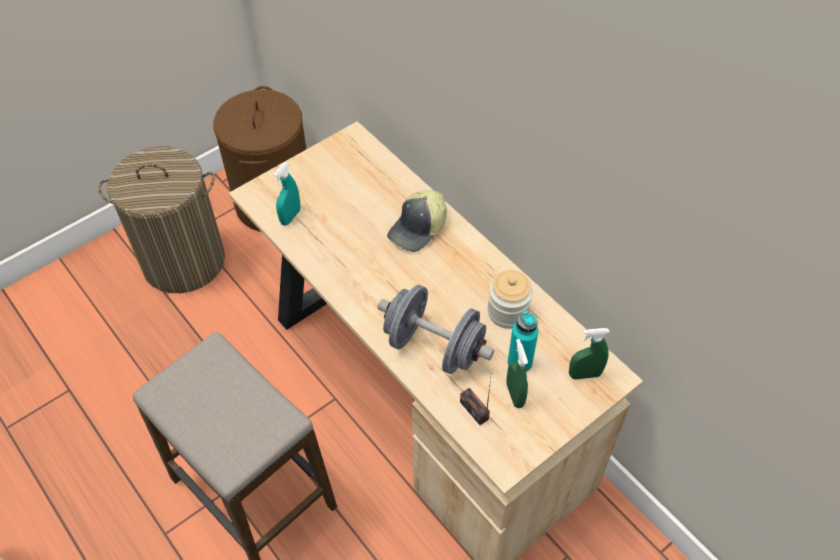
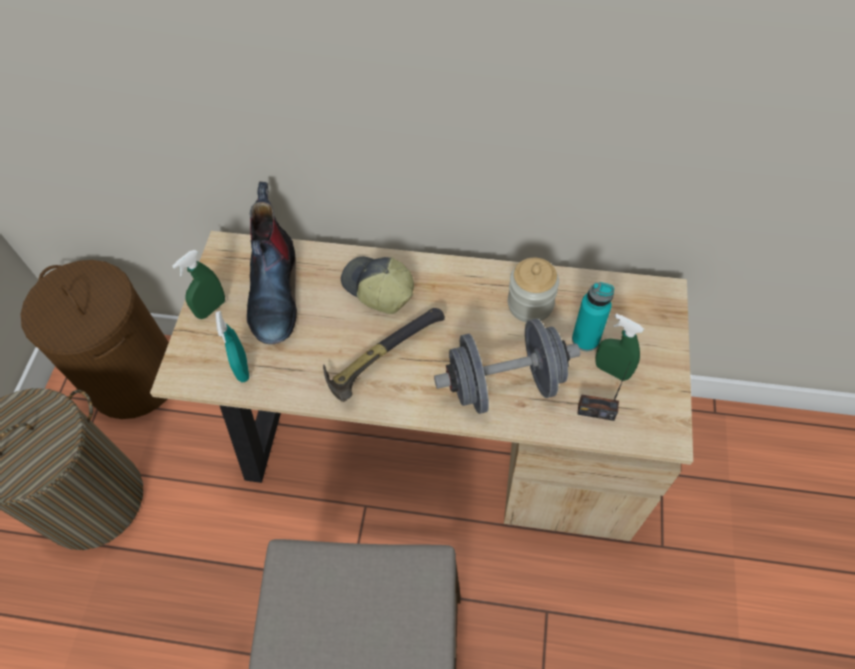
camera: 40 degrees left, 5 degrees up
cap [387,190,447,252] -> cap turned 135 degrees clockwise [341,257,414,314]
green spray bottle [569,328,610,379] -> green spray bottle moved to [172,250,225,319]
none -> boot [247,182,297,344]
none -> hammer [323,308,445,402]

